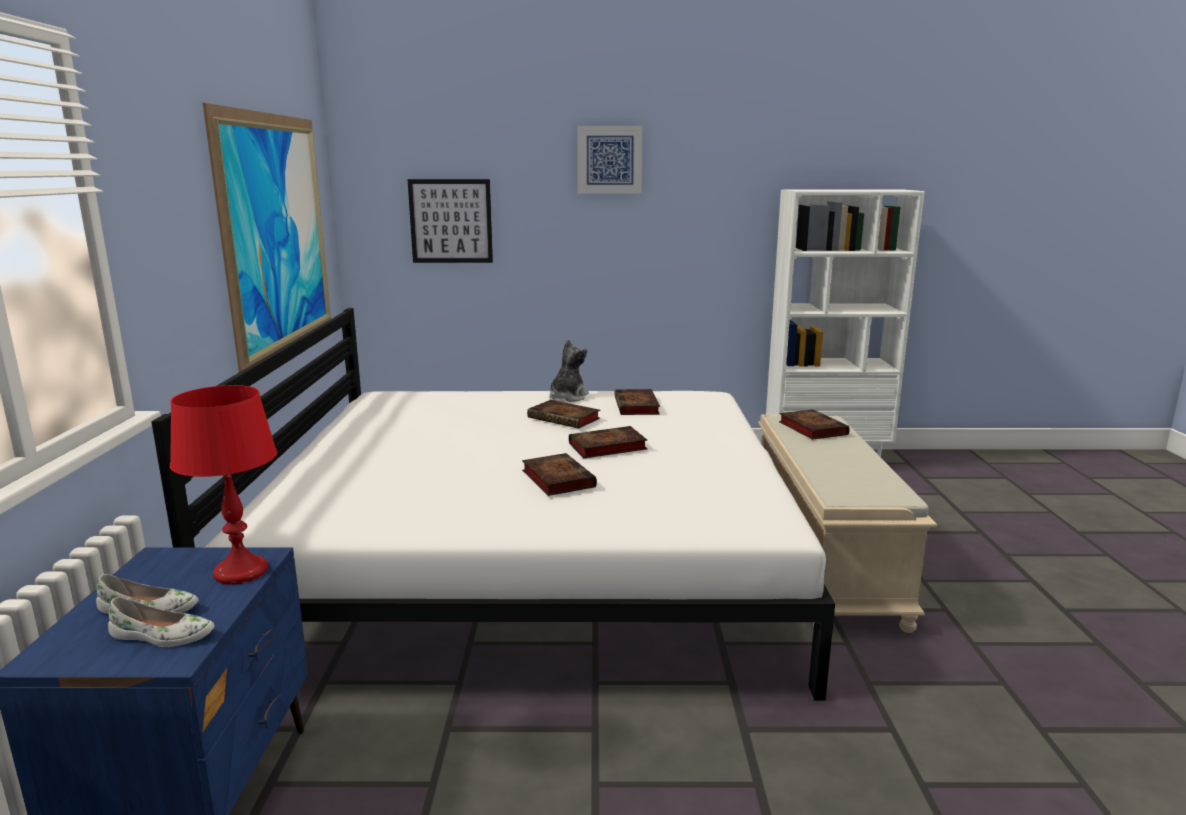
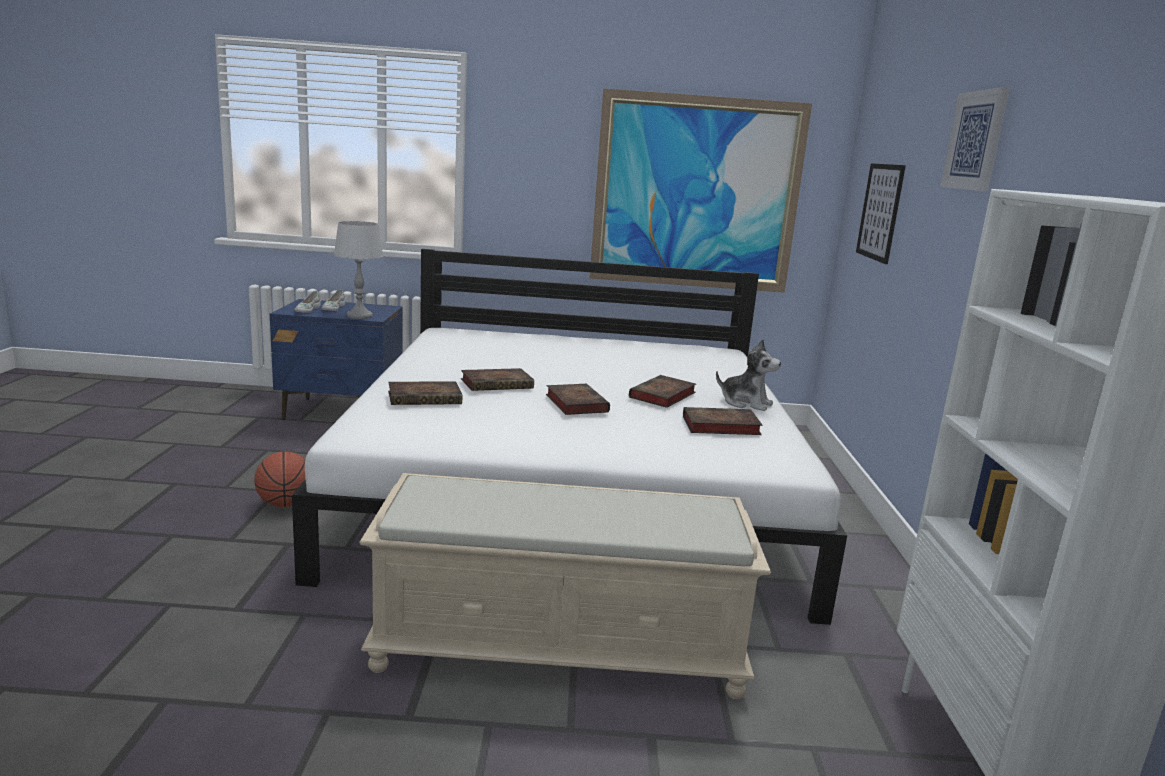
camera: 90 degrees right, 0 degrees up
red table lamp [170,385,277,585] -> grey table lamp [334,221,383,319]
book [779,409,850,440] -> book moved to [388,382,462,405]
none -> basketball [254,451,305,507]

